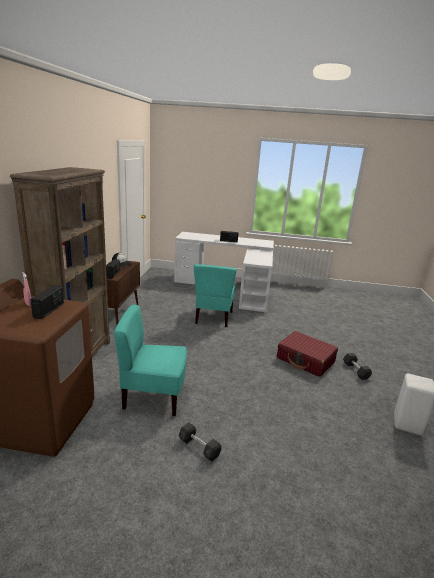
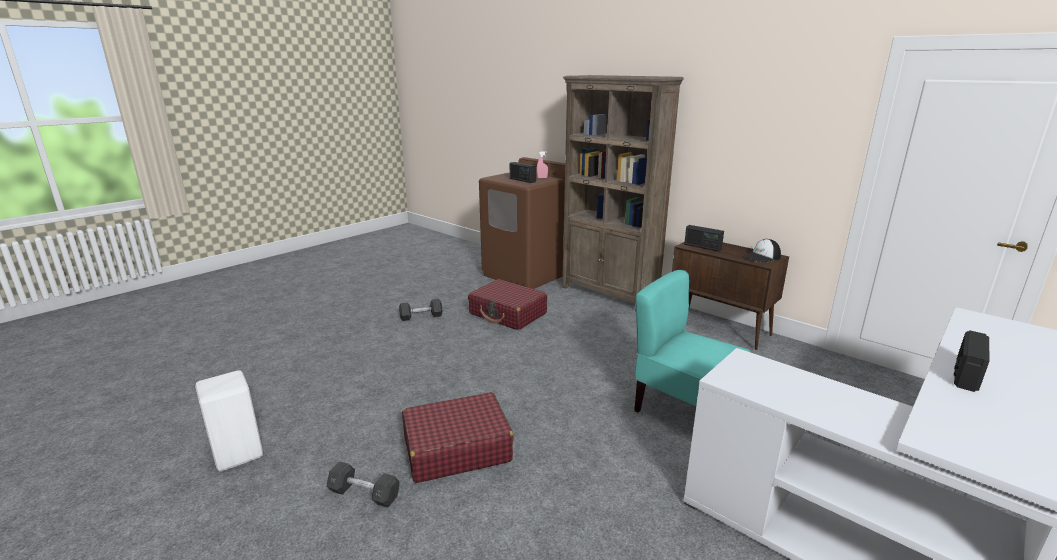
camera: 125 degrees right, 0 degrees up
turquoise chair [114,304,187,416] -> red suitcase [468,279,547,330]

